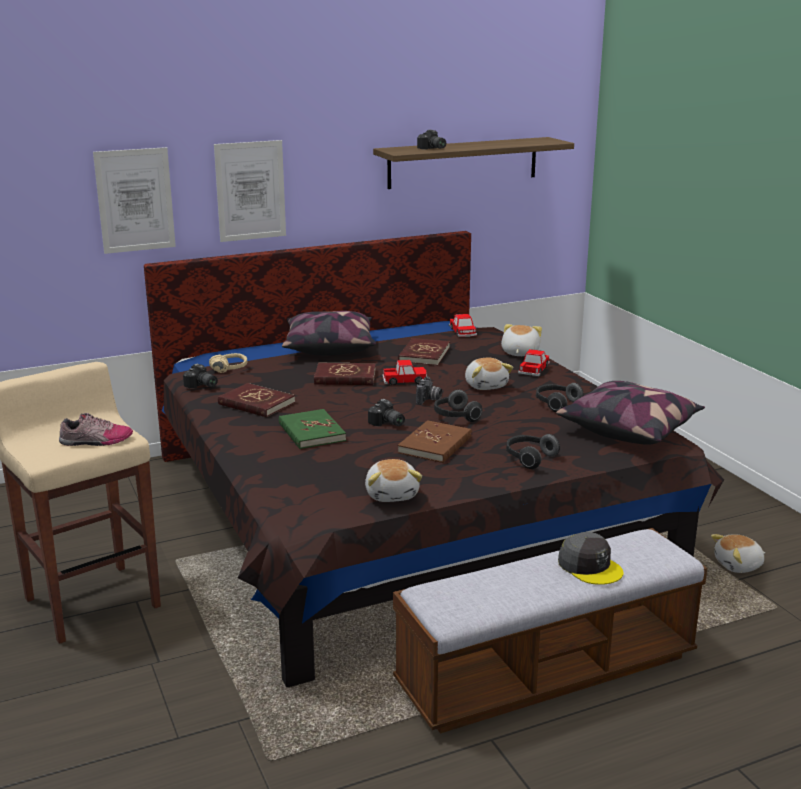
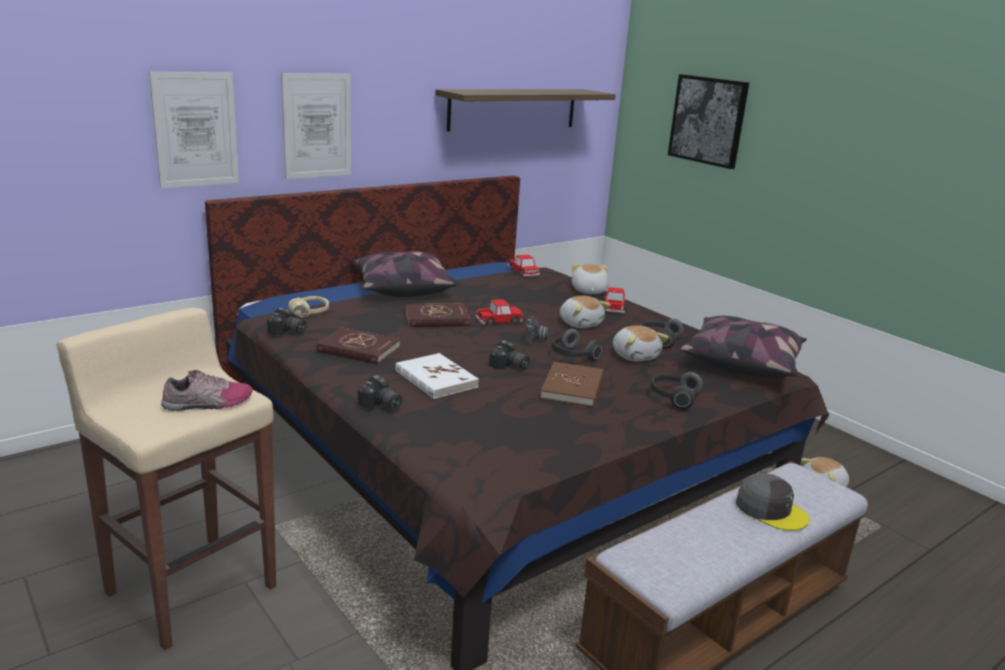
camera: 15 degrees left, 0 degrees up
green book [279,409,346,449] -> white book [395,353,479,399]
plush toy [365,459,422,502] -> plush toy moved to [613,325,669,361]
red book [398,338,450,366] -> none
camera [417,130,446,150] -> camera moved to [358,375,402,409]
none -> picture [668,74,749,169]

